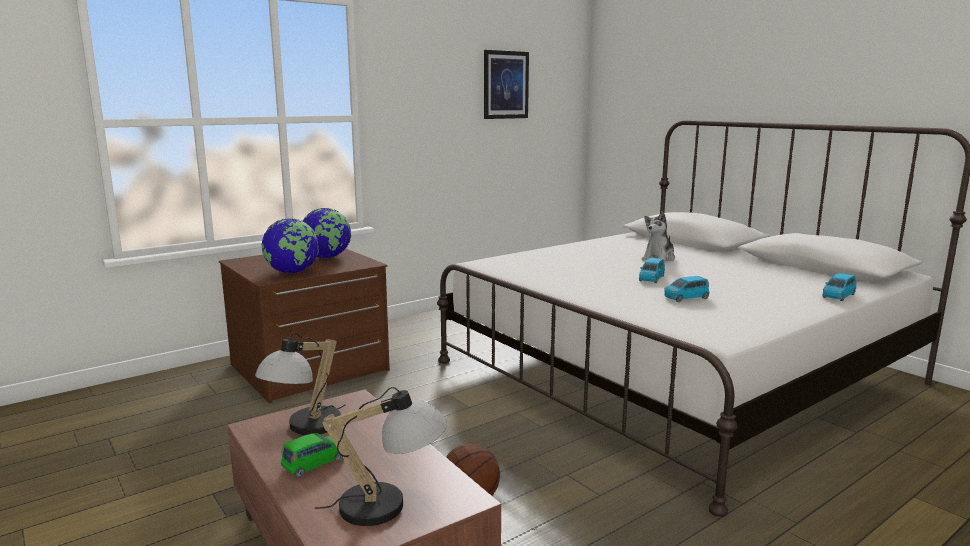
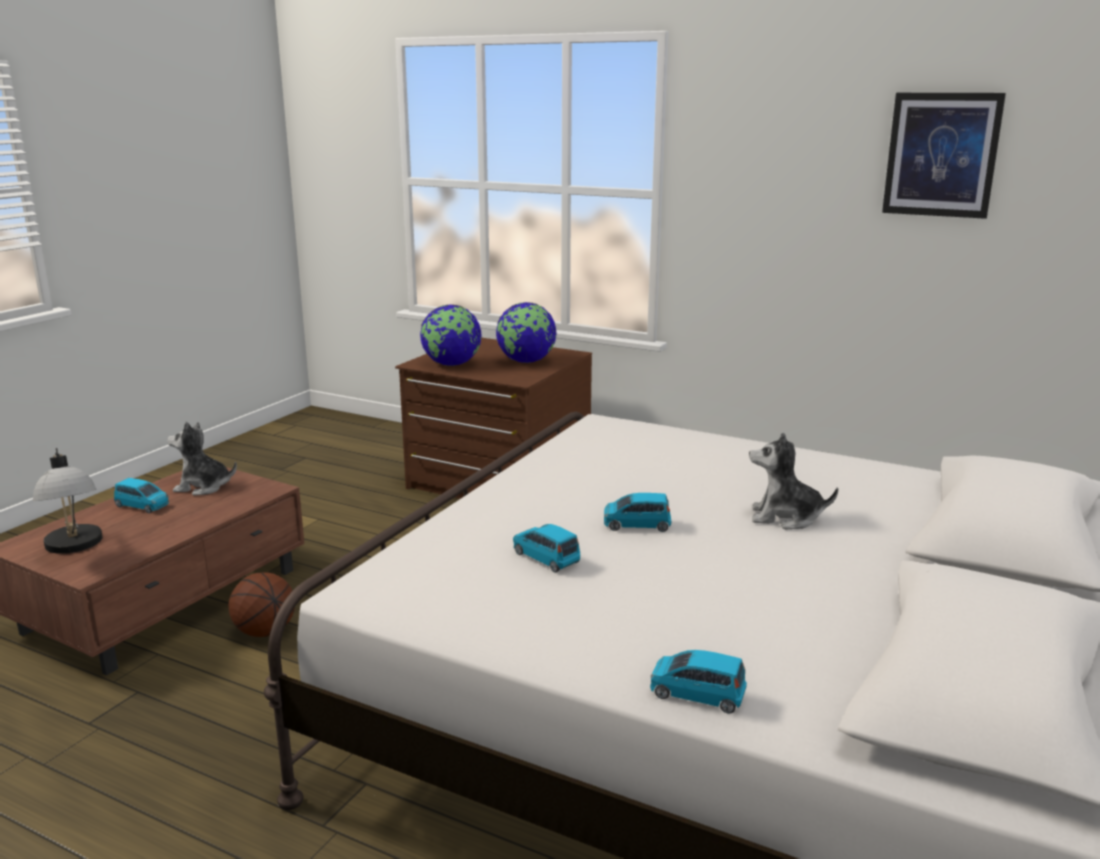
camera: 65 degrees right, 5 degrees up
table lamp [255,332,345,435] -> plush toy [167,422,237,496]
green toy car [281,433,343,478] -> blue toy car [114,478,169,513]

